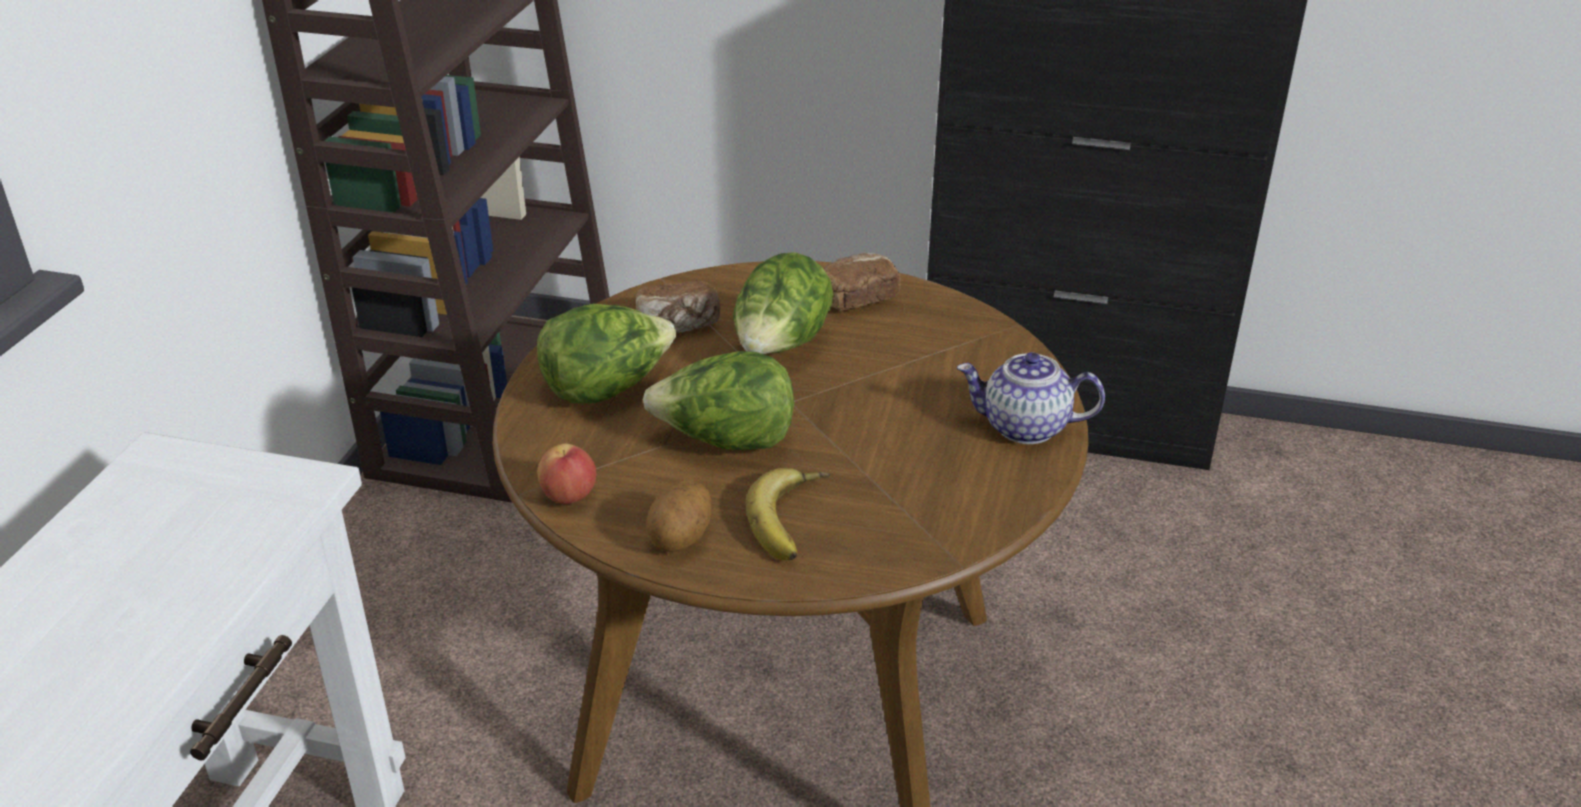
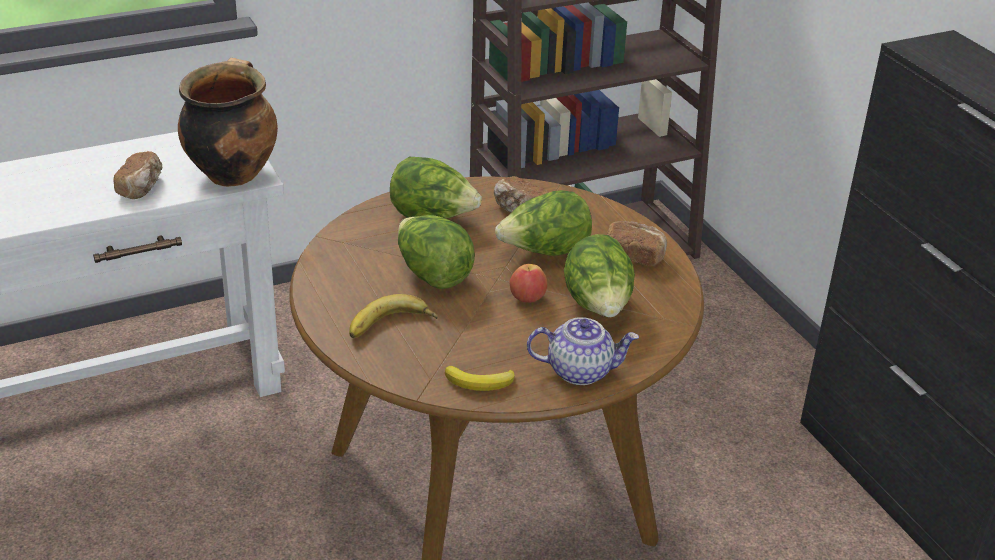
camera: 50 degrees right, 0 degrees up
apple [537,444,596,504] -> apple moved to [510,264,547,303]
potato [646,480,712,552] -> none
teapot [957,352,1105,444] -> teapot turned 120 degrees clockwise [527,317,639,385]
none -> bread [113,151,162,199]
none -> cooking pot [178,58,278,187]
none -> banana [445,366,515,391]
none -> lettuce [564,234,635,317]

